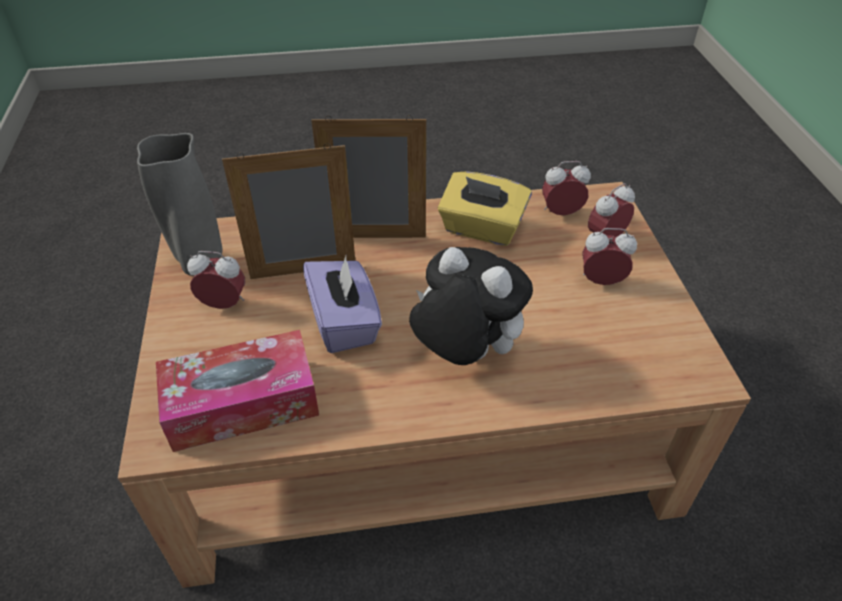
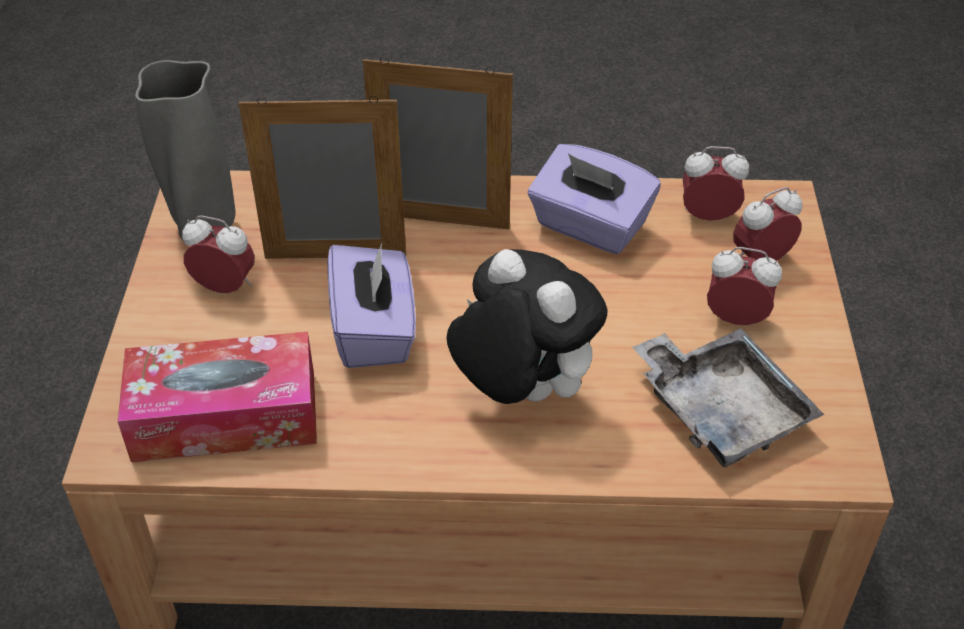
camera: 10 degrees right, 0 degrees up
yellow tissue box [438,172,532,246] -> purple tissue box [528,144,661,254]
none -> grey tray [632,328,824,467]

